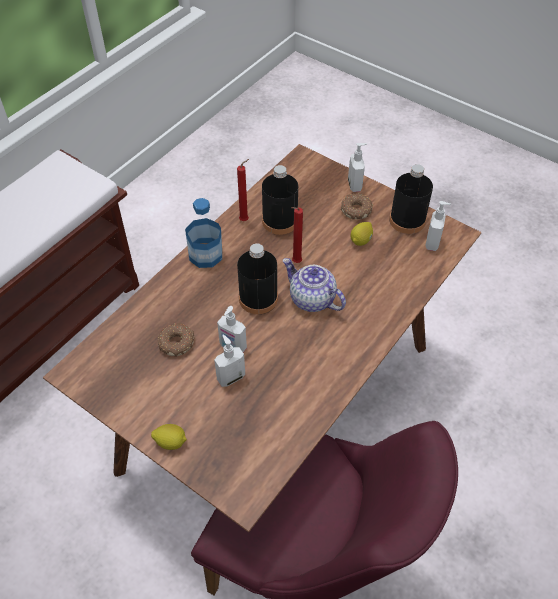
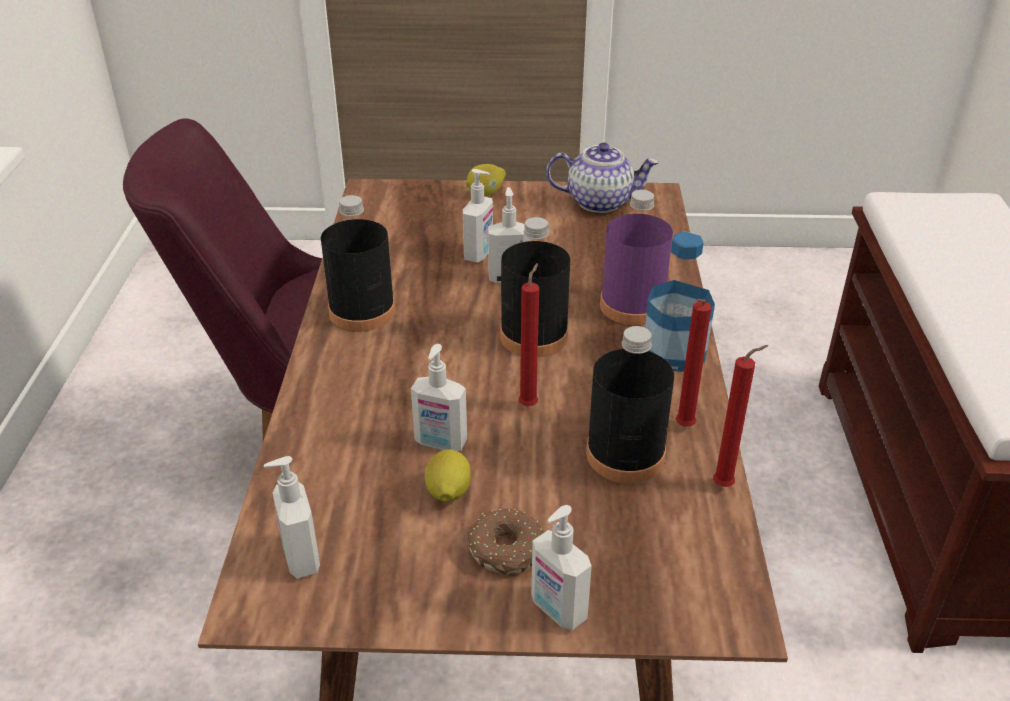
camera: 145 degrees right, 15 degrees down
donut [158,323,195,357] -> none
teapot [283,258,346,312] -> teapot moved to [546,143,659,213]
black bottle [389,164,433,234] -> black bottle moved to [321,195,395,332]
none -> soap dispenser [411,344,467,451]
none -> purple bottle [600,190,673,325]
none -> red candle [713,345,769,487]

